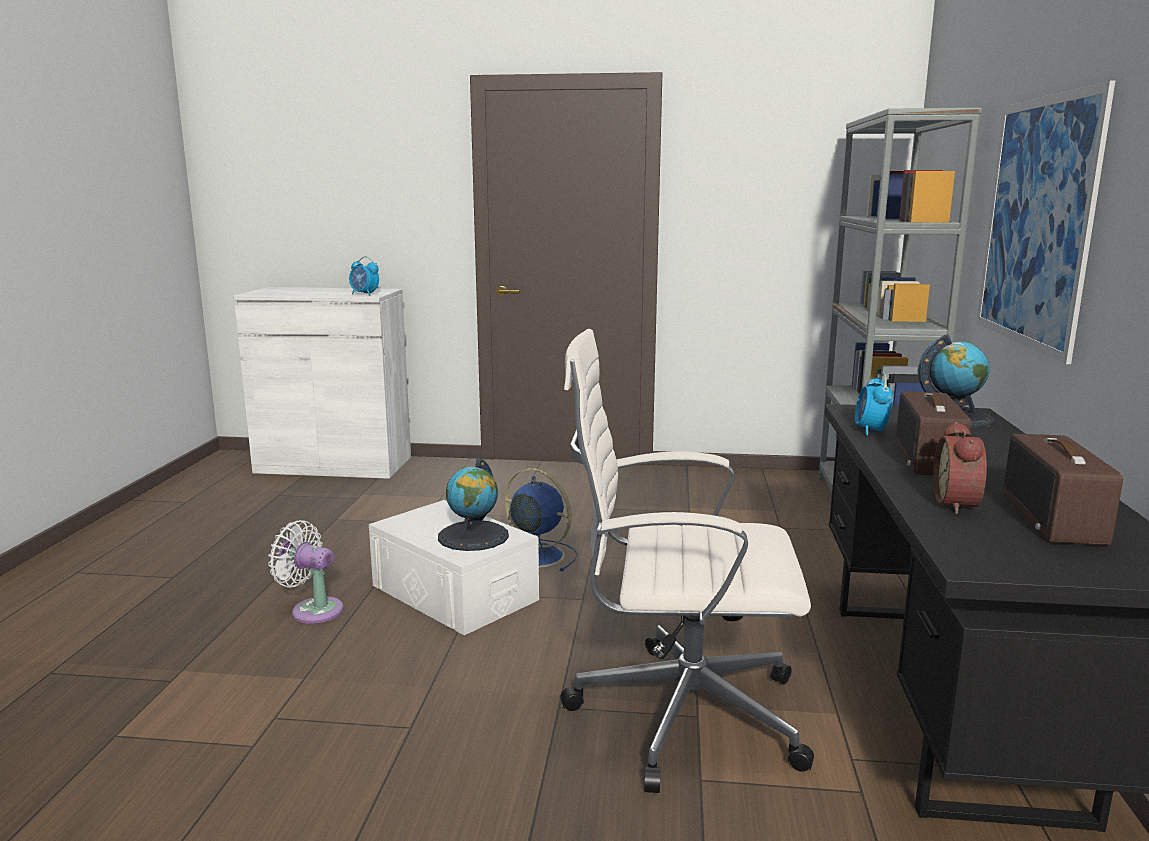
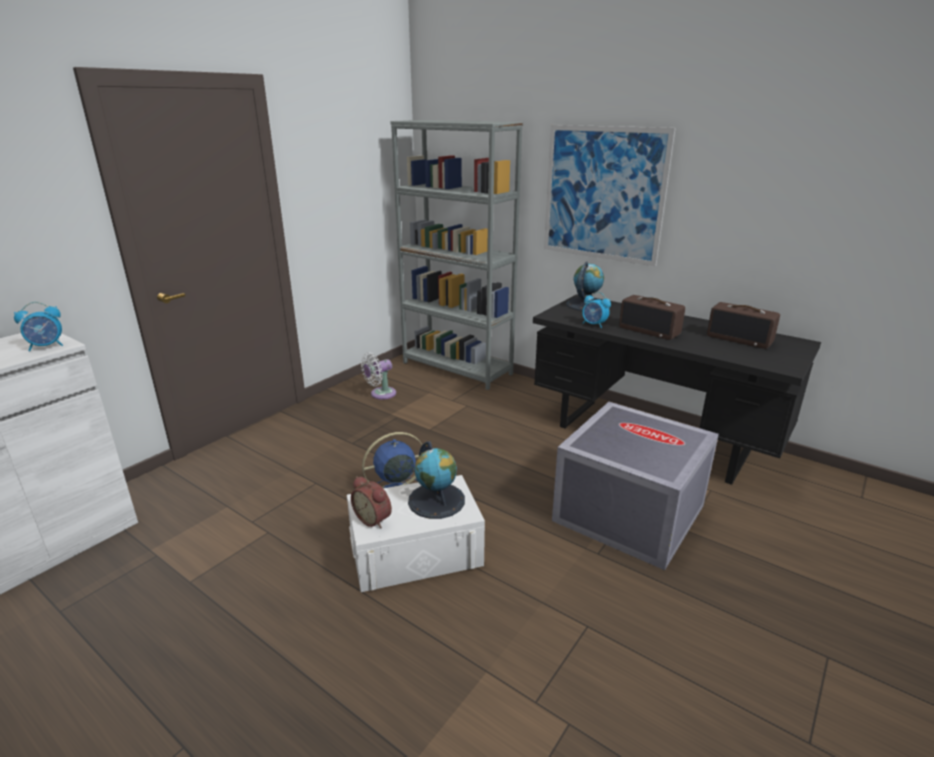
camera: 60 degrees left, 10 degrees up
white fan [268,520,344,624] -> white fan moved to [361,352,396,399]
white office chair [560,329,814,793] -> grey storage box [552,402,719,570]
alarm clock [933,422,987,514] -> alarm clock moved to [351,476,392,528]

